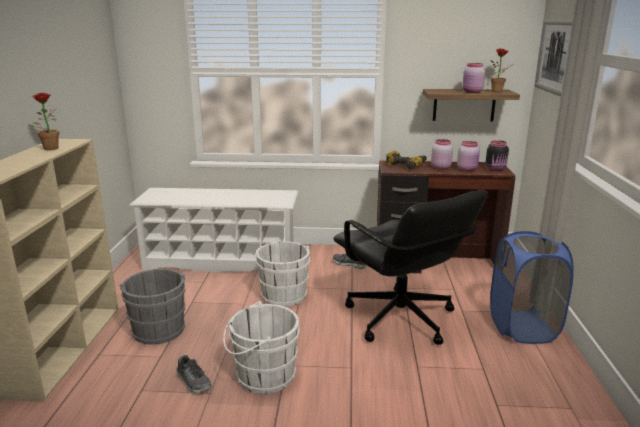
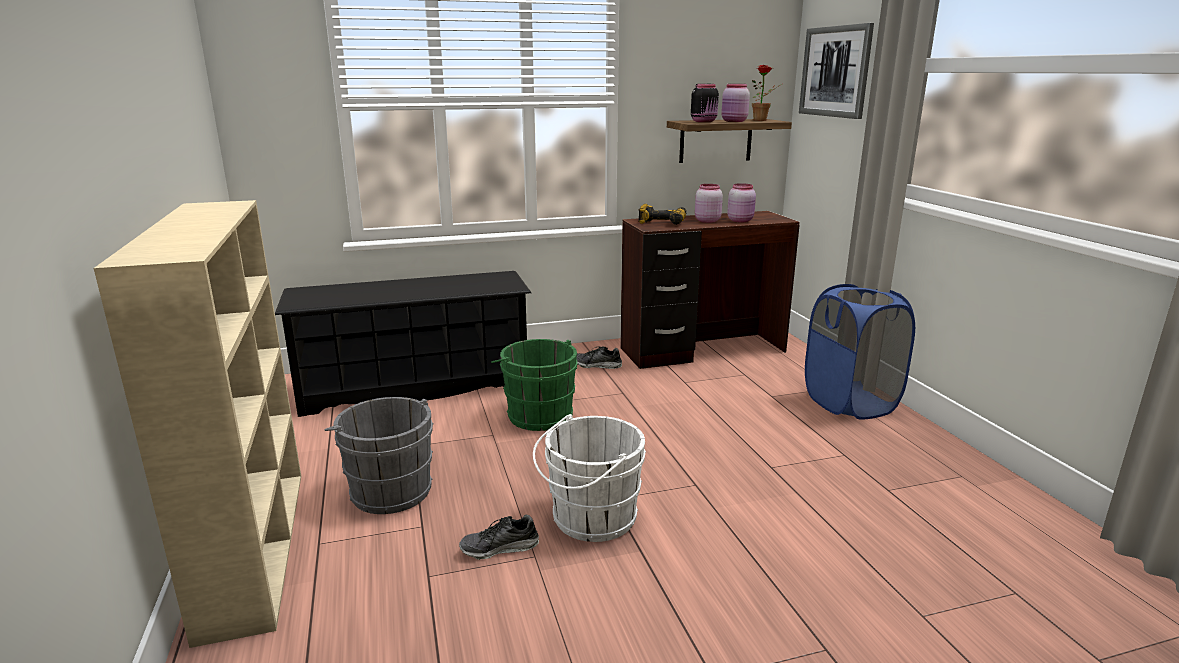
camera: 20 degrees left, 0 degrees up
potted plant [28,93,59,150] -> none
white shoe rack [129,188,299,272] -> black shoe rack [275,271,531,417]
shoe [176,355,212,394] -> shoe turned 135 degrees clockwise [459,514,539,560]
white bucket [253,241,311,307] -> green bucket [491,339,577,431]
black office chair [333,190,488,345] -> none
black jar [486,140,509,171] -> black jar moved to [691,84,719,122]

